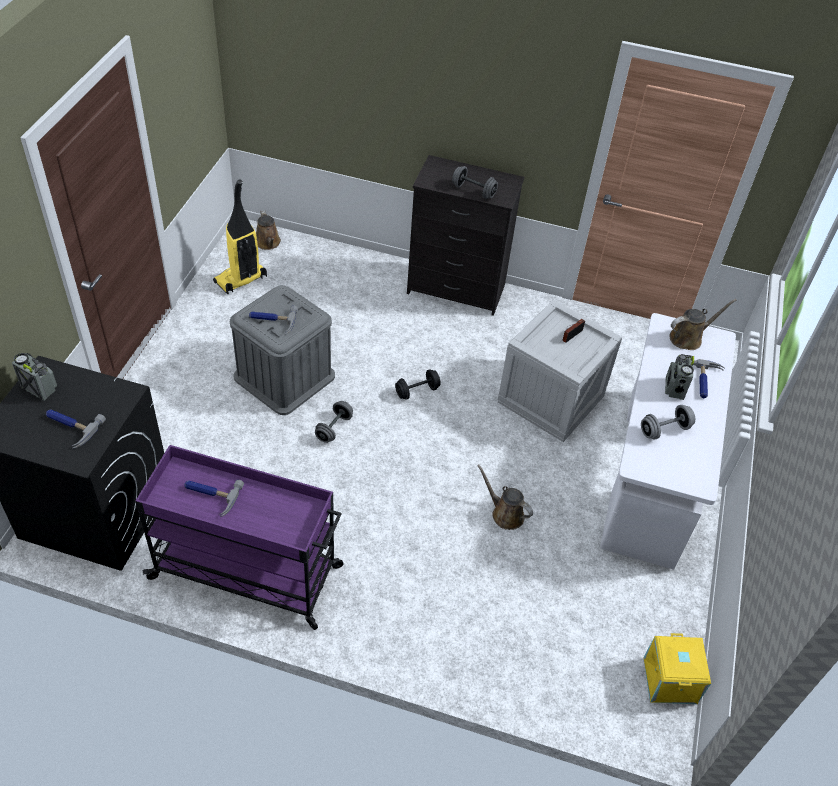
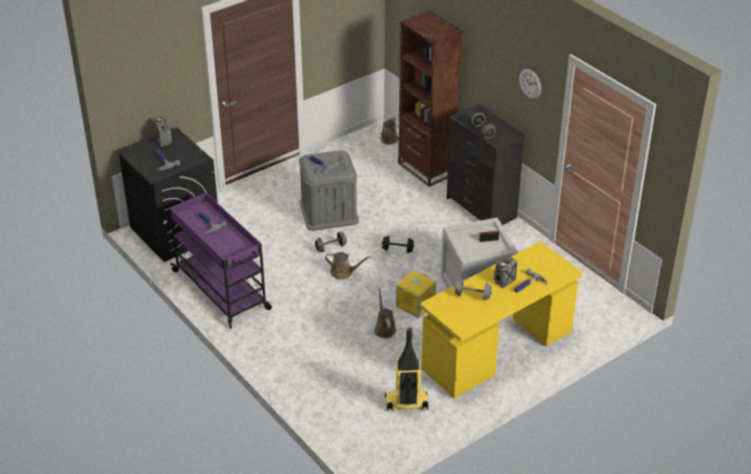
camera: 40 degrees right, 10 degrees down
vacuum cleaner [213,180,267,294] -> vacuum cleaner moved to [385,327,428,411]
white desk [600,313,736,570] -> yellow desk [421,242,582,398]
yellow storage box [643,633,711,704] -> yellow storage box moved to [396,271,436,318]
brown watering can [669,299,737,350] -> brown watering can moved to [325,252,371,280]
none -> brown bookcase [398,11,463,187]
none -> wall clock [519,69,541,99]

